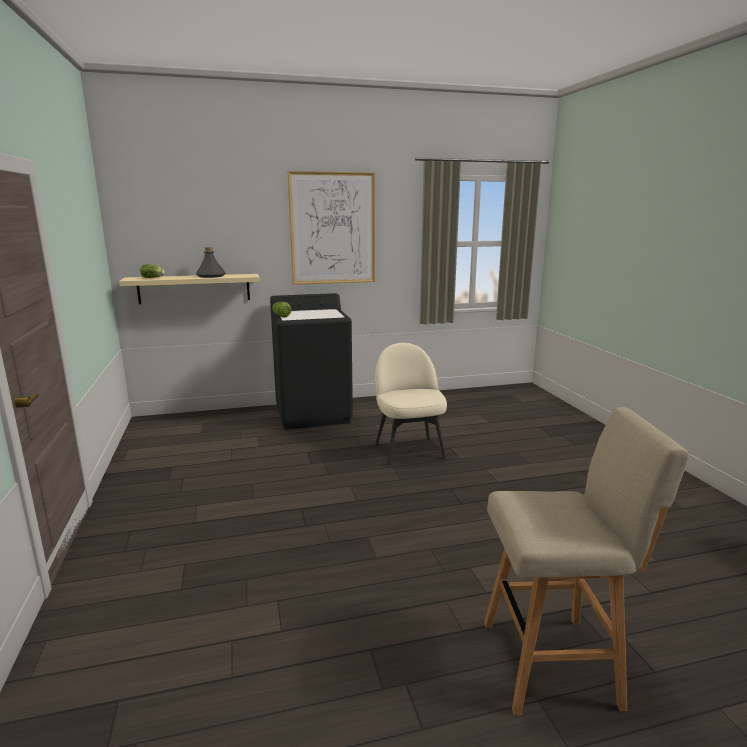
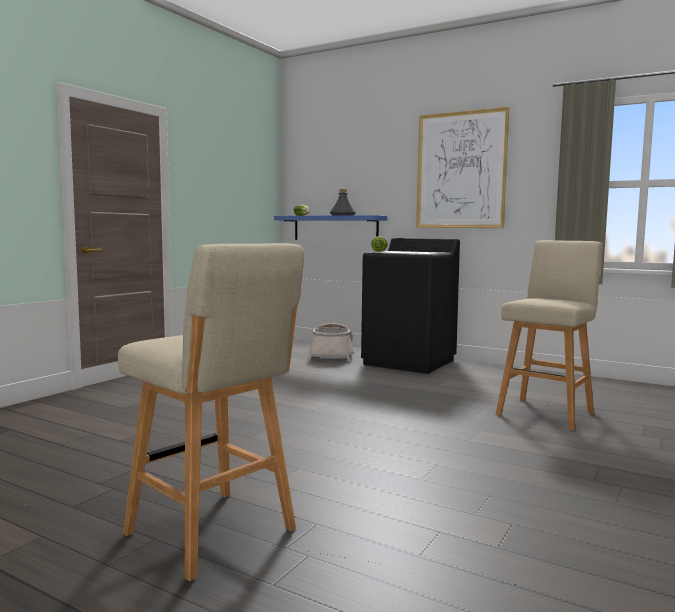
camera: 45 degrees right, 10 degrees down
beige shelf [119,274,260,304] -> blue shelf [274,215,387,240]
beige chair [375,343,447,466] -> none
none -> basket [308,323,353,362]
none -> beige stool [496,240,603,430]

